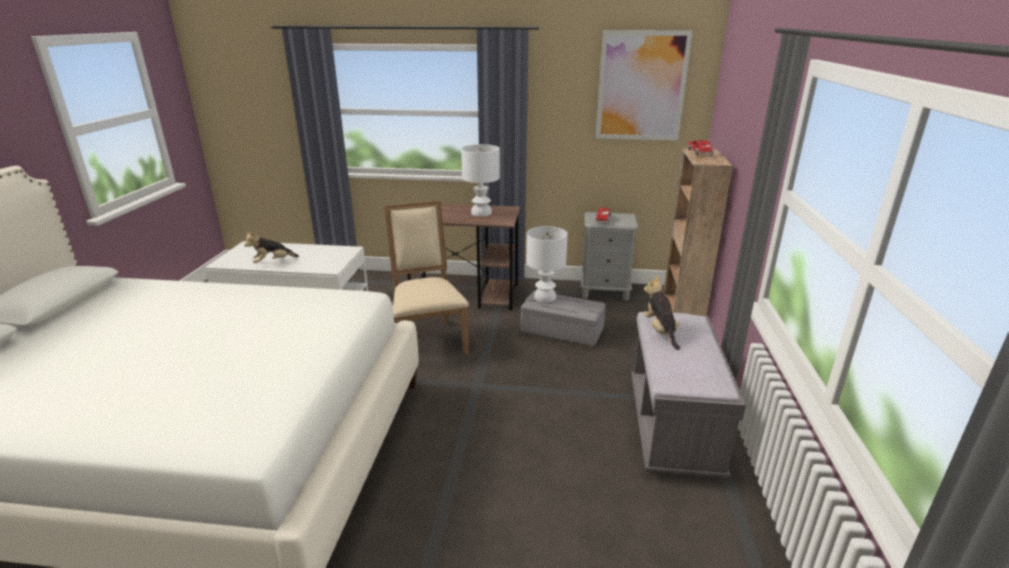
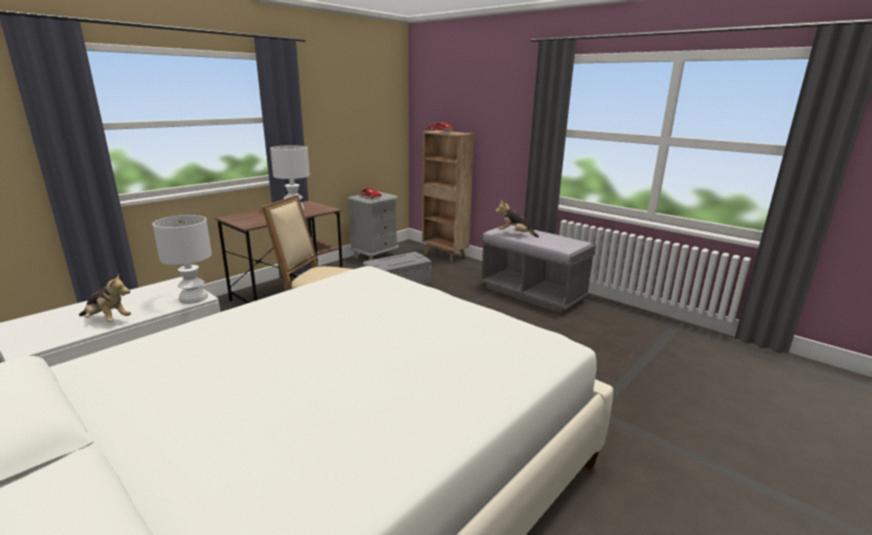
camera: 55 degrees left, 5 degrees down
plush toy [244,232,299,263] -> plush toy turned 75 degrees counterclockwise [79,273,131,322]
white table lamp [526,226,568,302] -> white table lamp moved to [152,215,212,304]
picture [596,30,693,140] -> none

